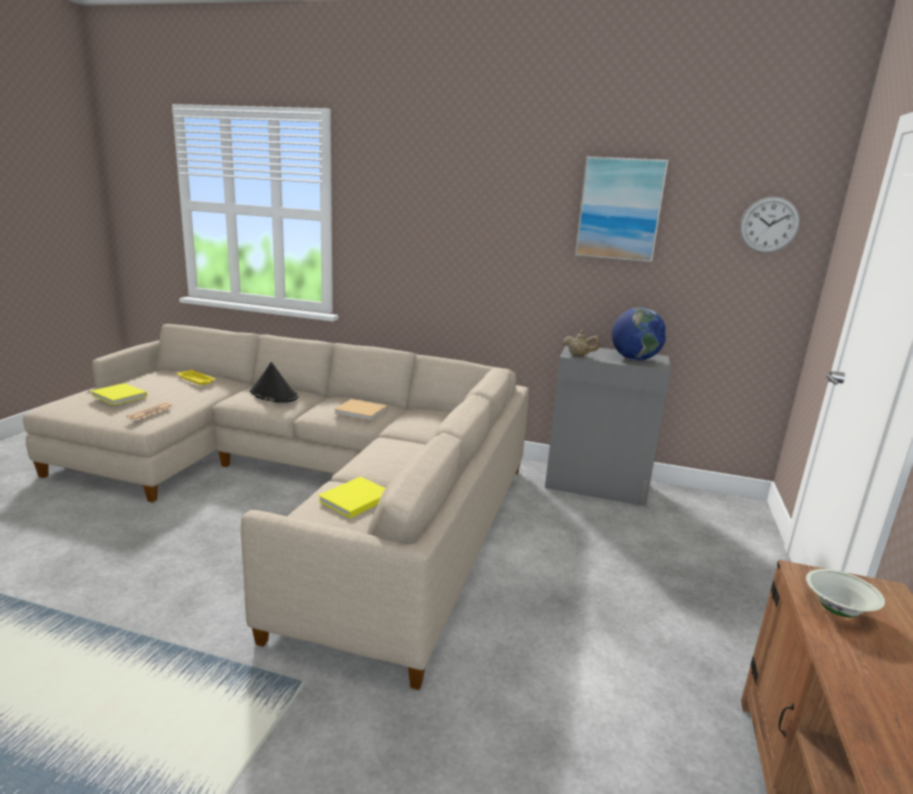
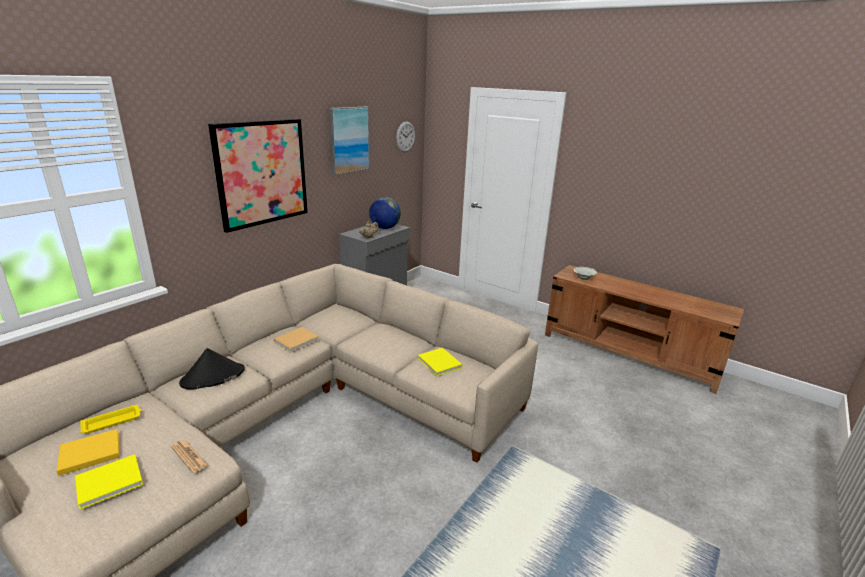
camera: 70 degrees left, 5 degrees up
none -> yellow book [57,429,119,476]
none -> picture [208,119,308,233]

